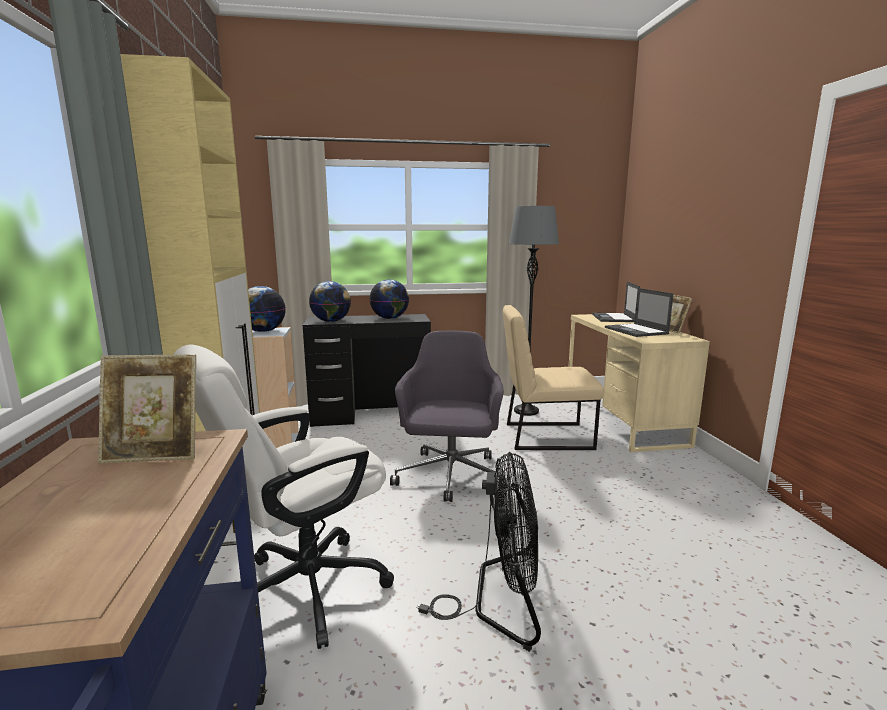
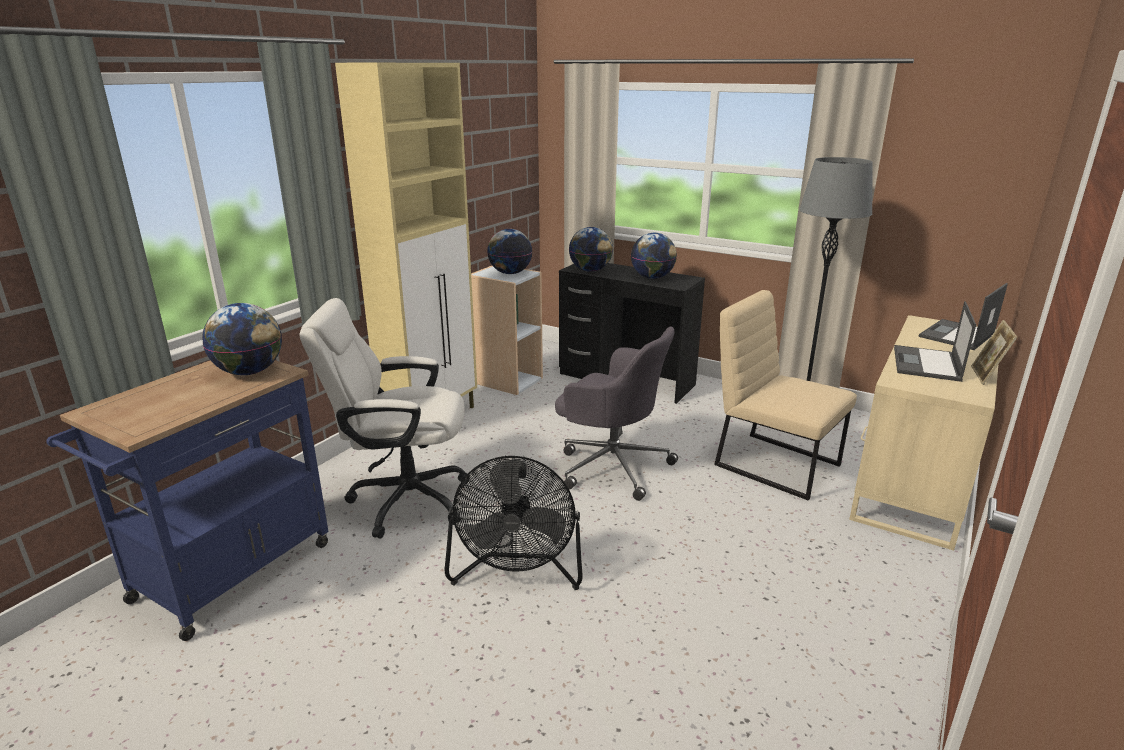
camera: 40 degrees right, 10 degrees up
picture frame [98,355,196,464] -> globe [202,303,282,375]
grey office chair [390,330,507,502] -> grey office chair turned 75 degrees clockwise [555,326,678,501]
black fan [417,452,541,652] -> black fan turned 45 degrees clockwise [444,455,583,590]

